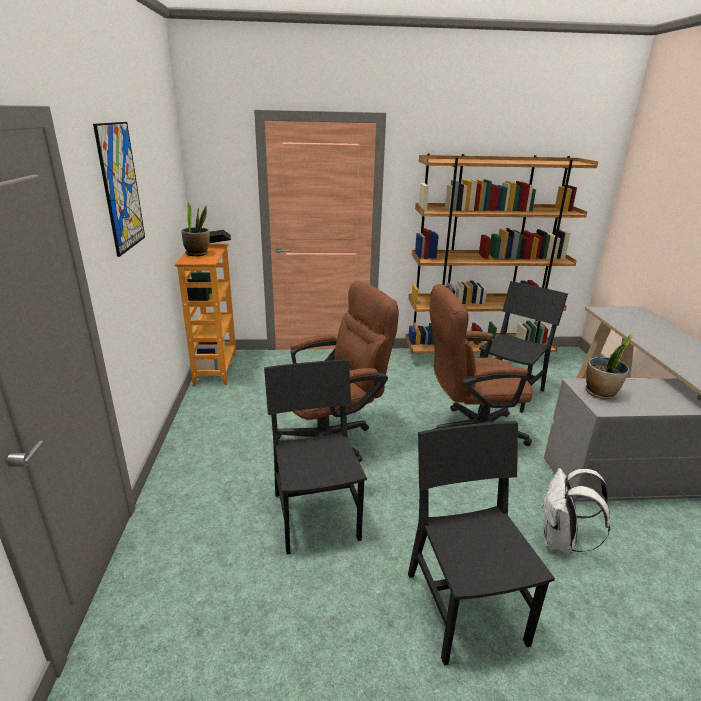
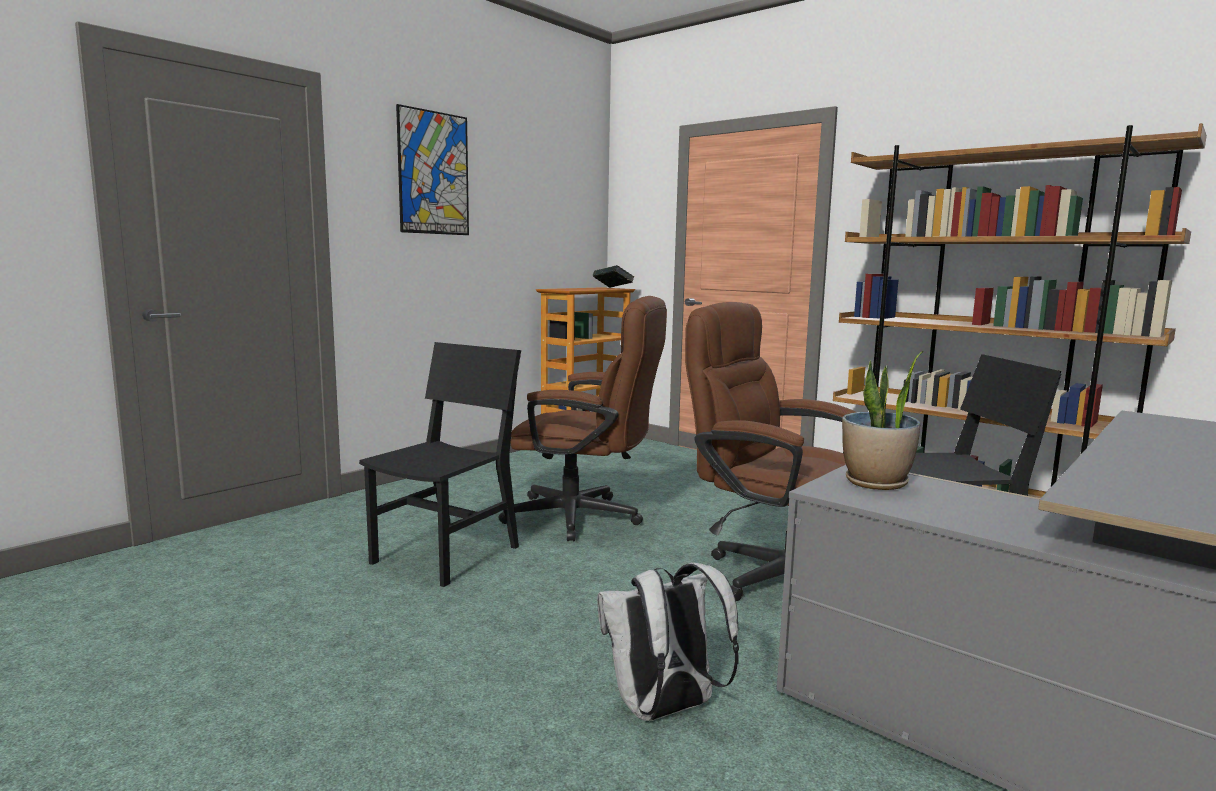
camera: 45 degrees right, 15 degrees down
potted plant [181,201,210,256] -> none
black chair [408,421,555,666] -> none

